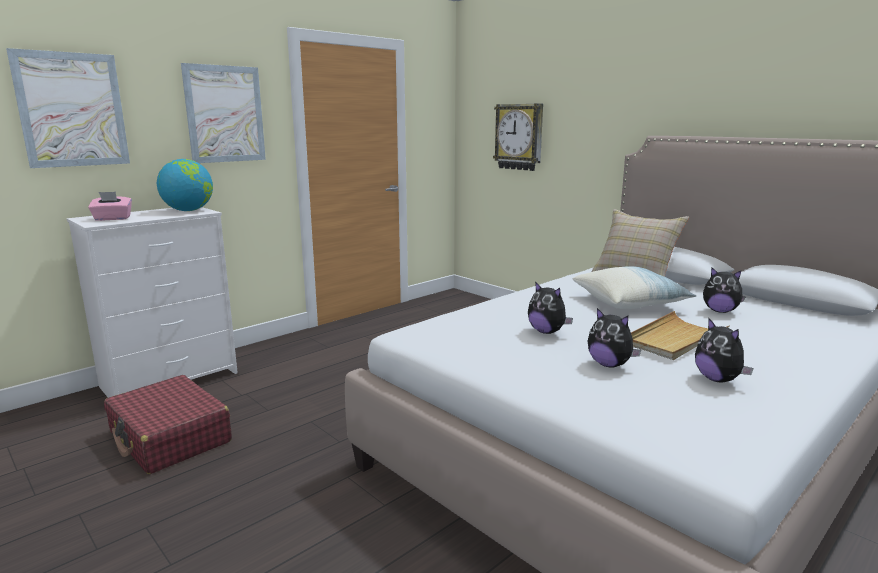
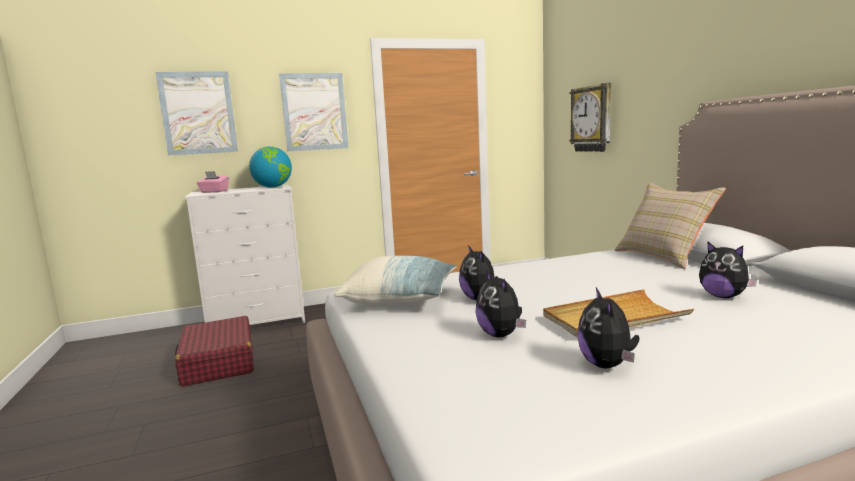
camera: 25 degrees right, 5 degrees down
pillow [573,266,697,309] -> pillow moved to [334,256,457,305]

